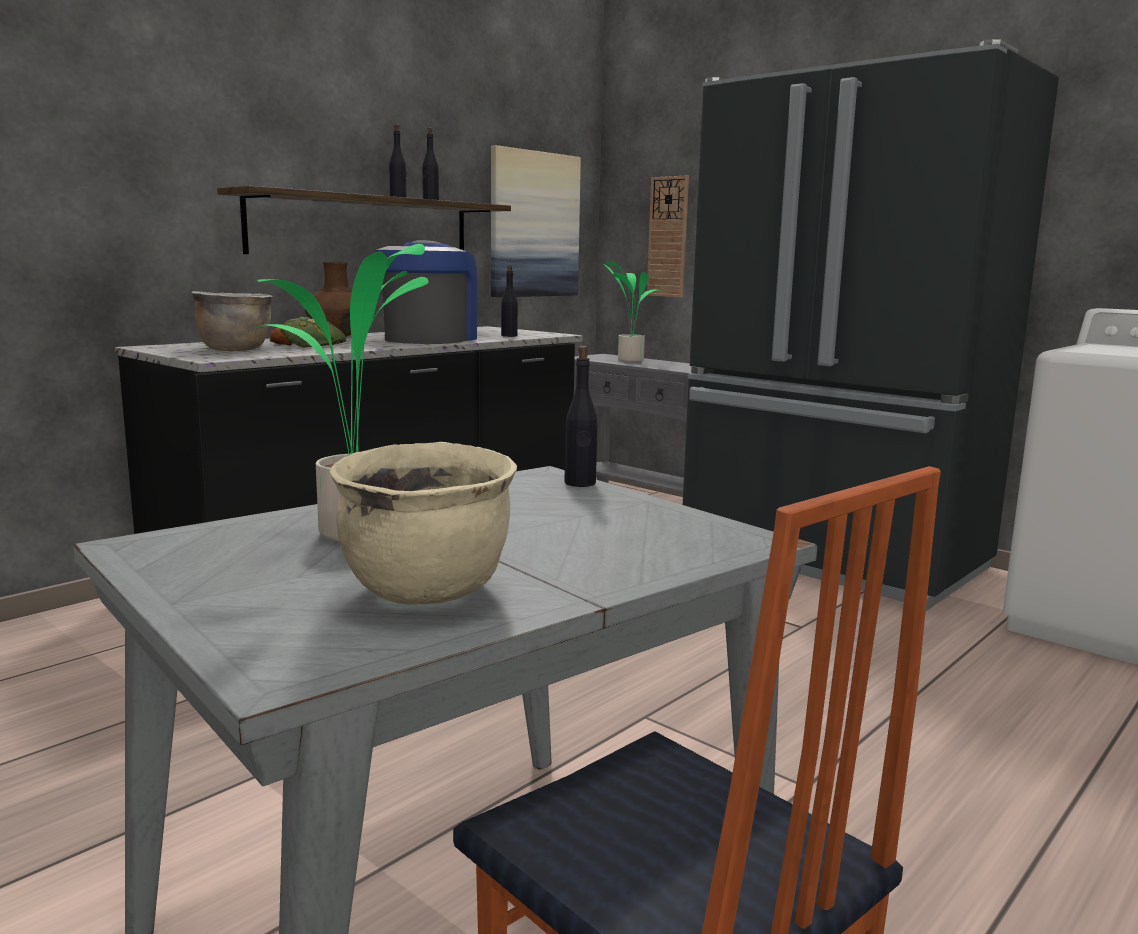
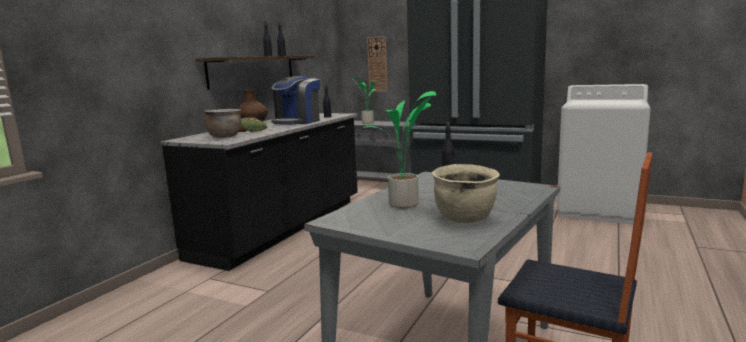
camera: 15 degrees left, 0 degrees up
coffee machine [376,240,477,344] -> coffee machine turned 150 degrees counterclockwise [271,76,320,125]
picture [491,145,581,297] -> none

